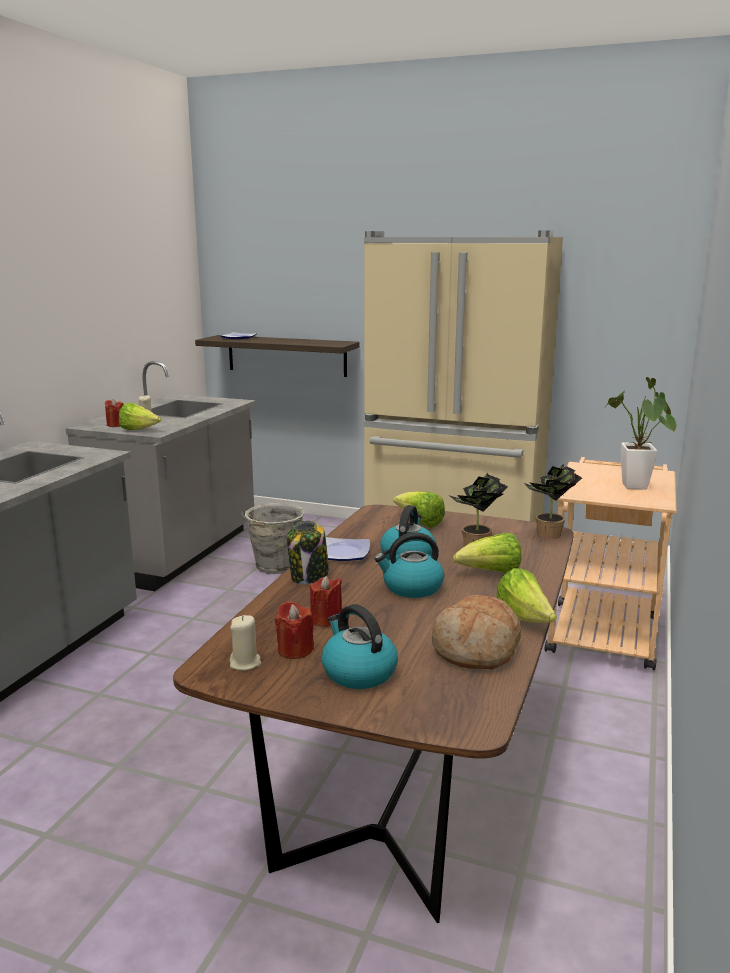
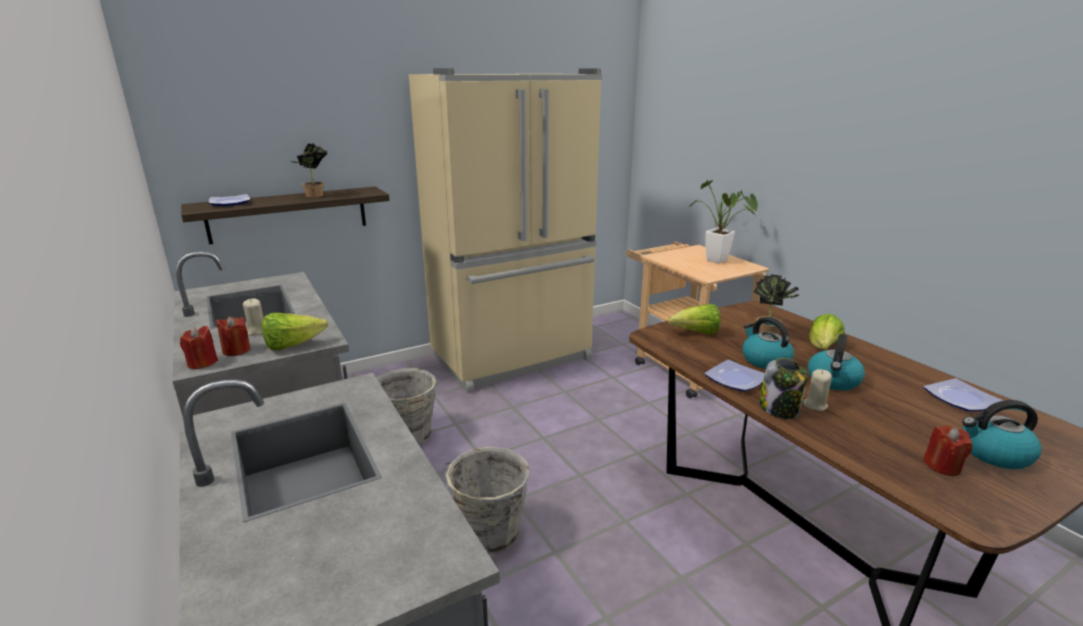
camera: 50 degrees left, 5 degrees up
beige candle [230,615,261,670] -> beige candle moved to [803,369,832,411]
red candle [310,576,342,627] -> red candle moved to [180,326,218,369]
bread [432,595,521,669] -> plate [923,378,1003,412]
lettuce [496,568,557,623] -> none
potted plant [524,464,582,539] -> potted plant moved to [291,144,328,198]
none -> grey bucket [442,447,530,554]

